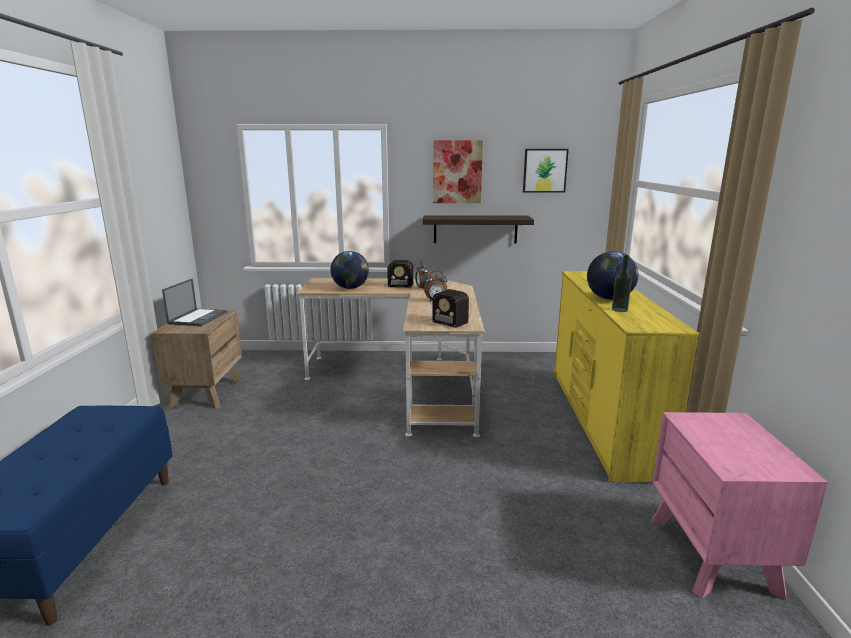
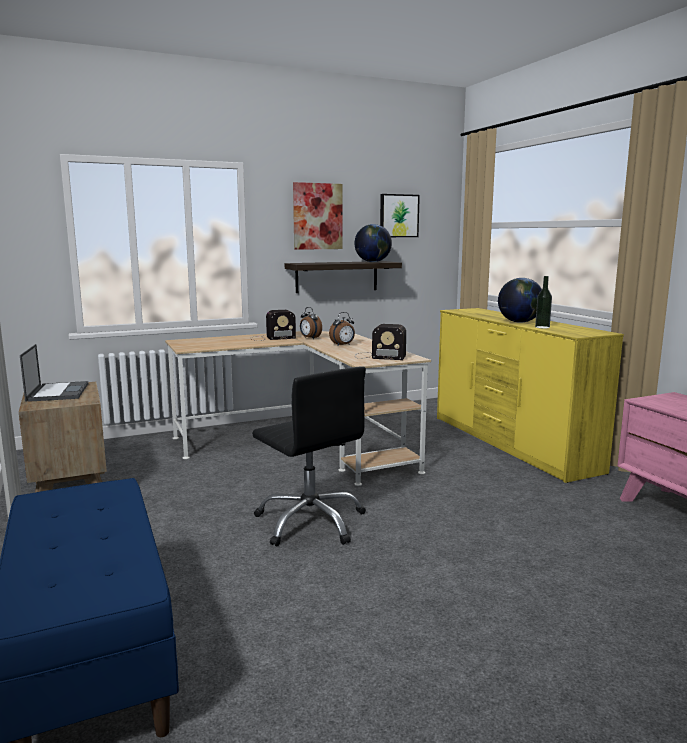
camera: 25 degrees left, 5 degrees down
globe [330,251,369,289] -> globe moved to [354,224,392,262]
none -> black office chair [252,366,366,546]

